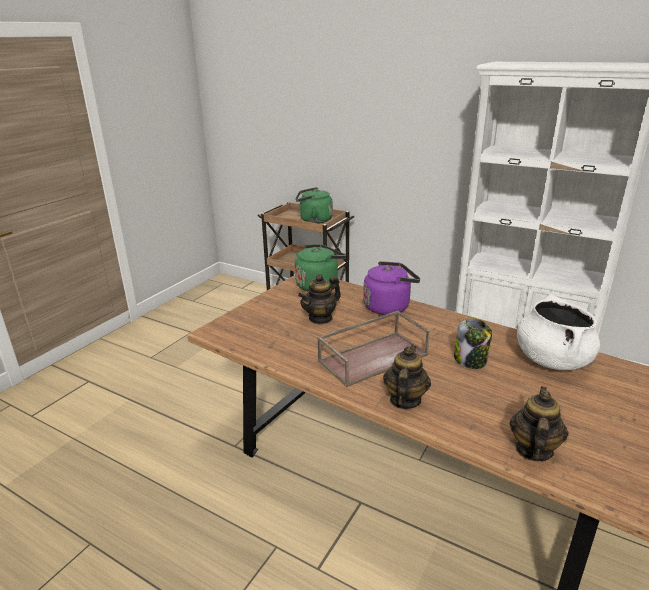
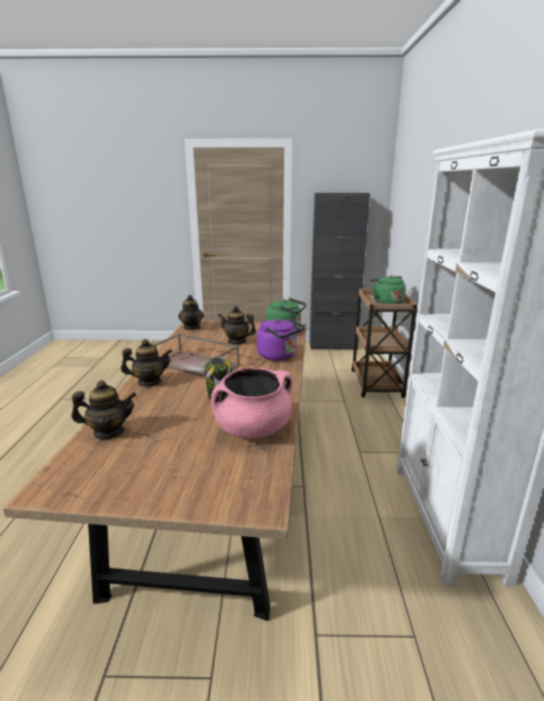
camera: 60 degrees right, 5 degrees down
white cooking pot [517,294,600,370] -> pink cooking pot [211,367,292,438]
none -> teapot [178,295,204,330]
none -> black cabinet [309,193,370,350]

